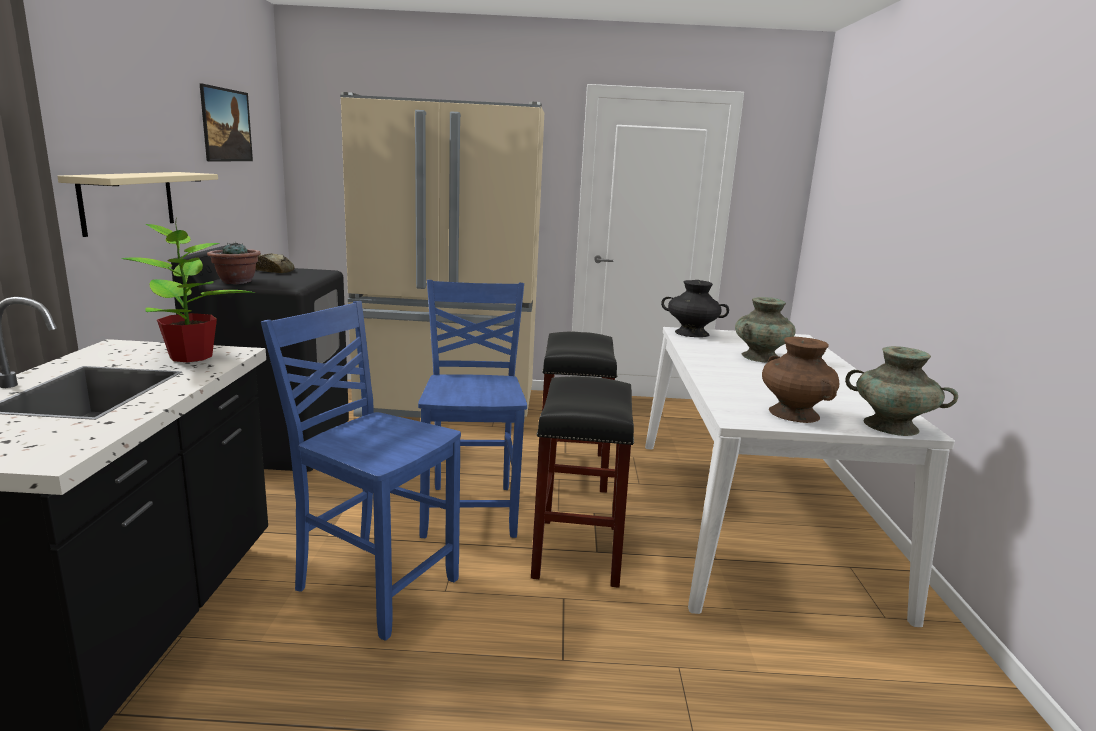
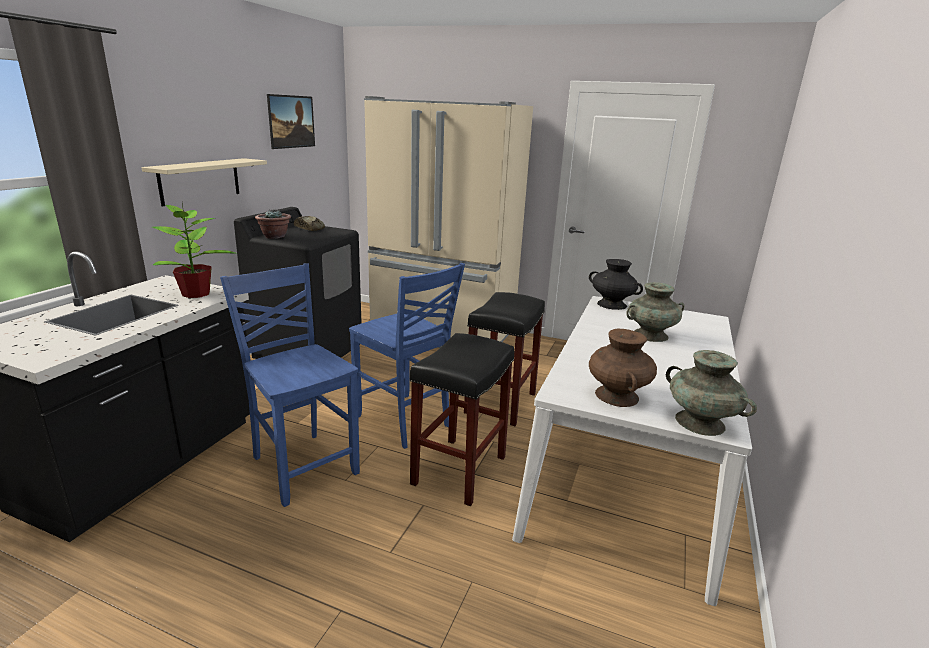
camera: 20 degrees right, 5 degrees up
blue chair [418,280,527,538] -> blue chair turned 120 degrees clockwise [349,263,465,449]

